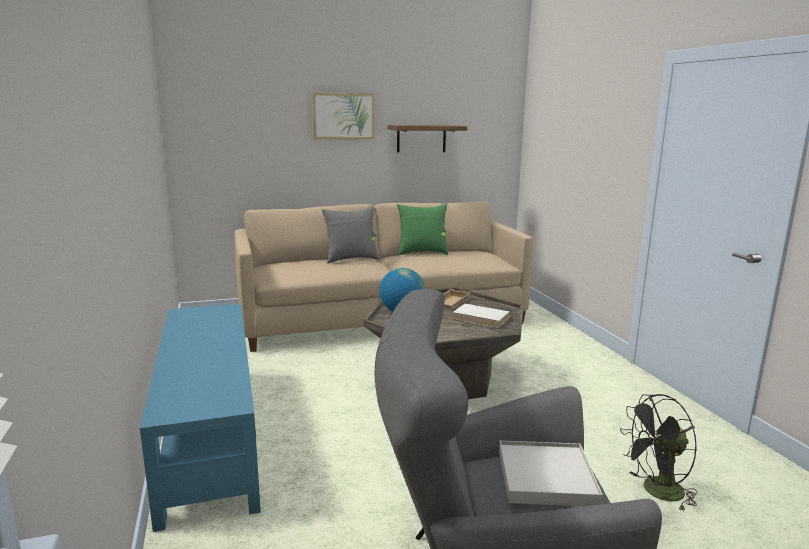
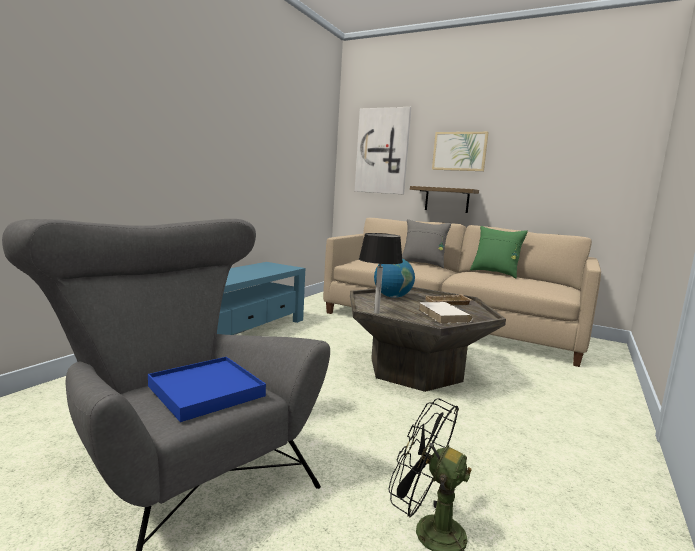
camera: 45 degrees right, 5 degrees down
shelf [388,125,467,153] -> shelf moved to [410,186,479,213]
white tray [499,441,603,506] -> blue tray [148,357,266,422]
none -> picture [355,107,411,194]
none -> black table lamp [359,233,403,314]

